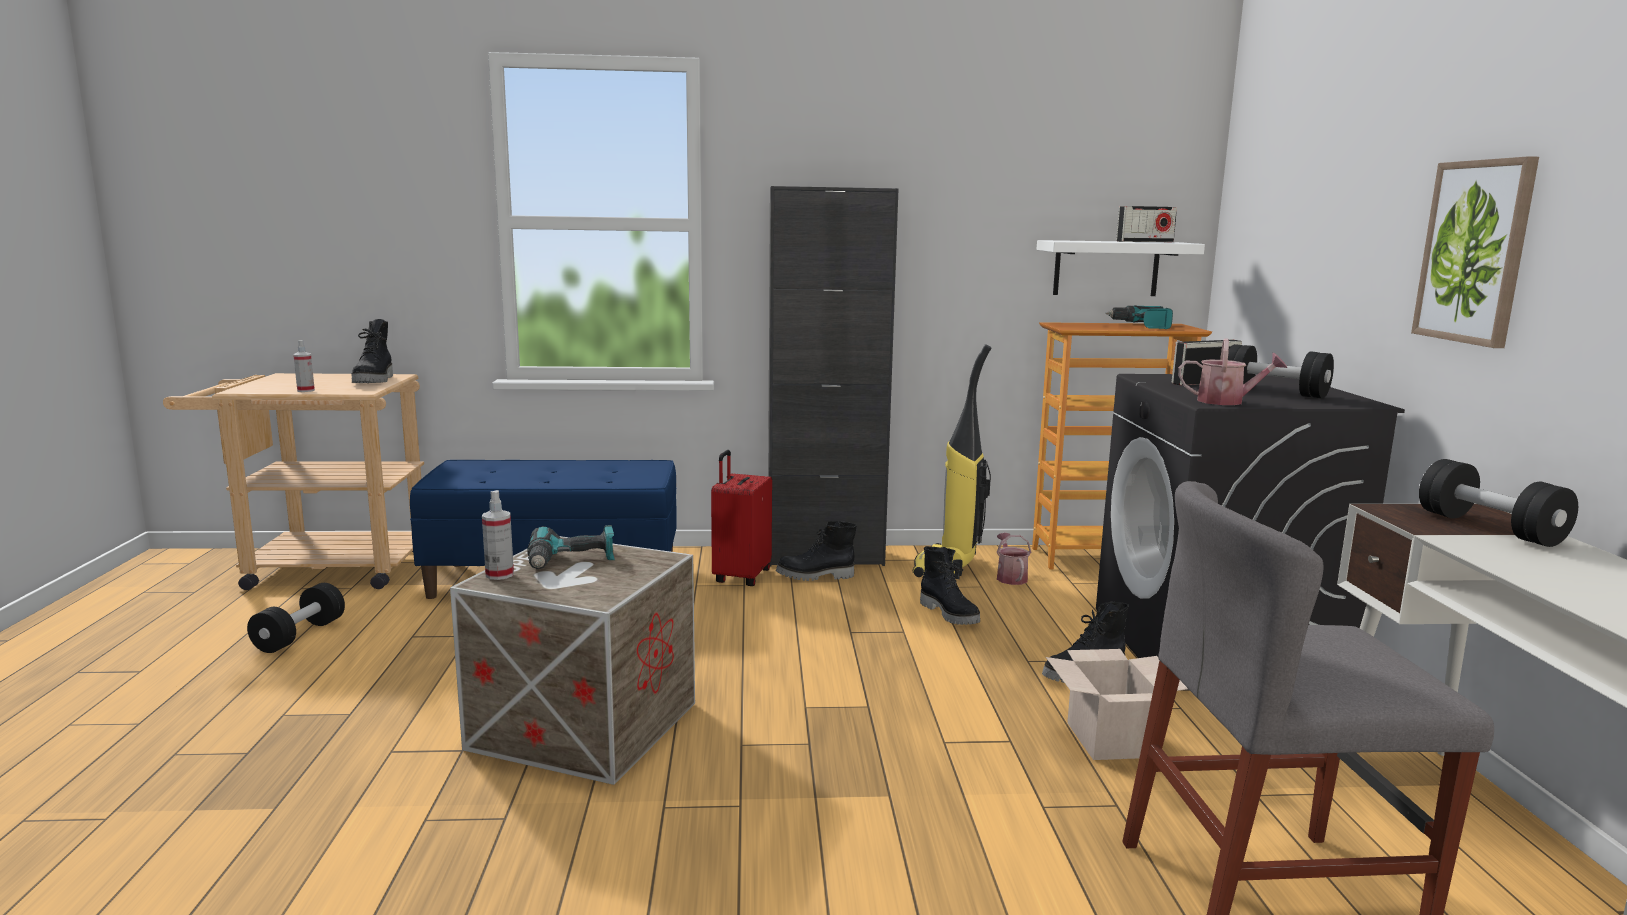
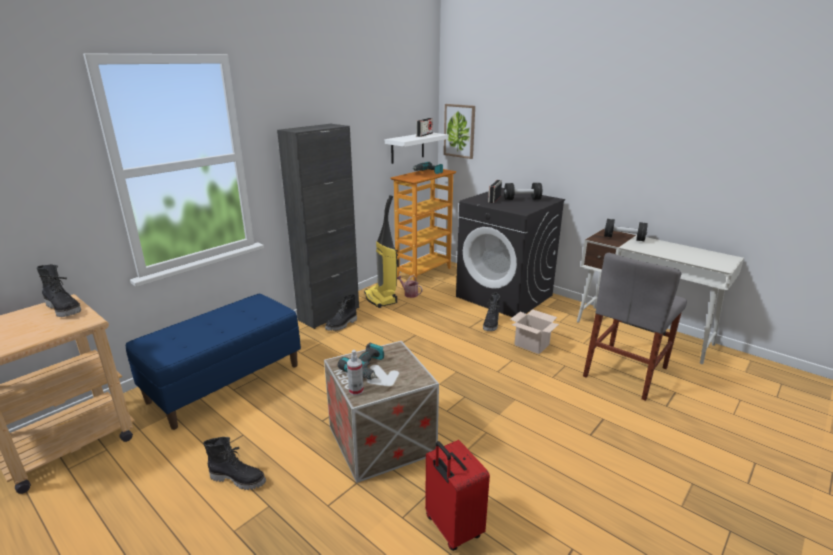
camera: 45 degrees left, 10 degrees up
black dumbbell [247,583,345,653] -> none
spray bottle [293,340,315,392] -> none
red suitcase [711,450,772,586] -> red suitcase moved to [425,440,490,551]
black boot [920,546,980,625] -> black boot moved to [203,437,266,490]
watering can [1178,338,1287,405] -> none
picture [1411,156,1539,348] -> picture moved to [444,104,475,159]

